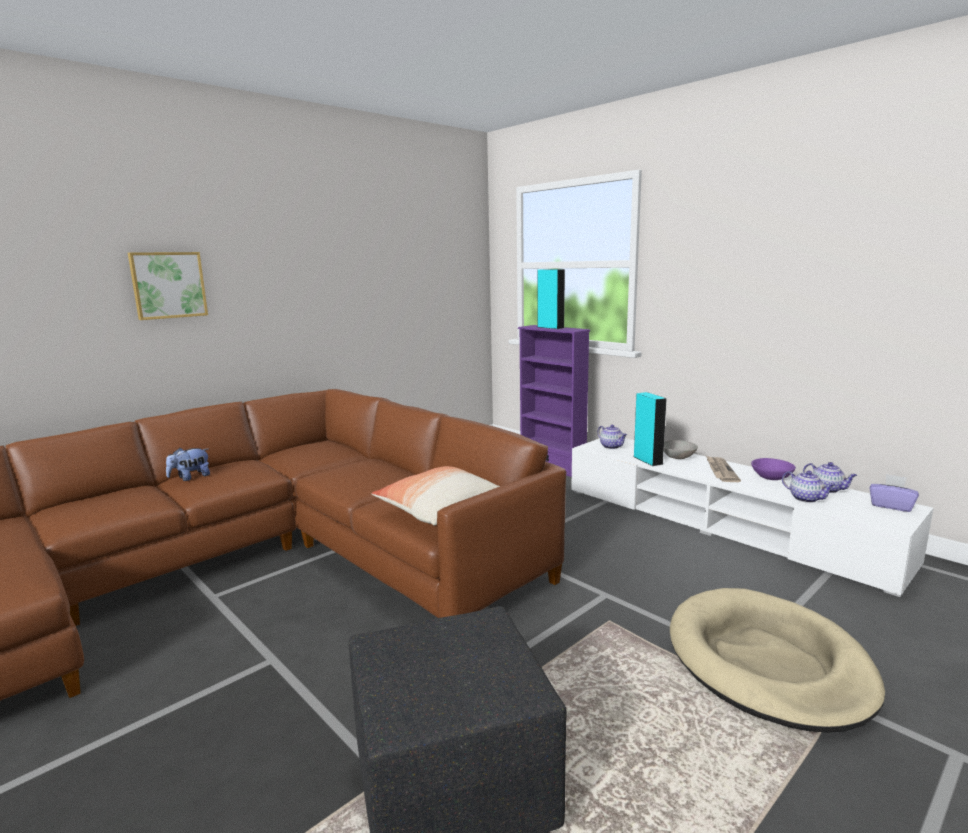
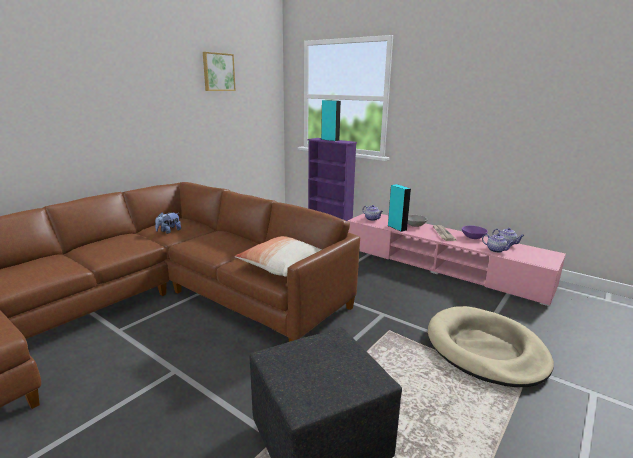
camera: 10 degrees left, 5 degrees up
picture [128,252,208,320] -> picture moved to [203,52,236,91]
plush toy [166,448,210,481] -> plush toy moved to [155,212,181,234]
white tv stand [571,438,933,597] -> pink tv stand [348,213,566,306]
purple tissue box [870,474,919,512] -> none

